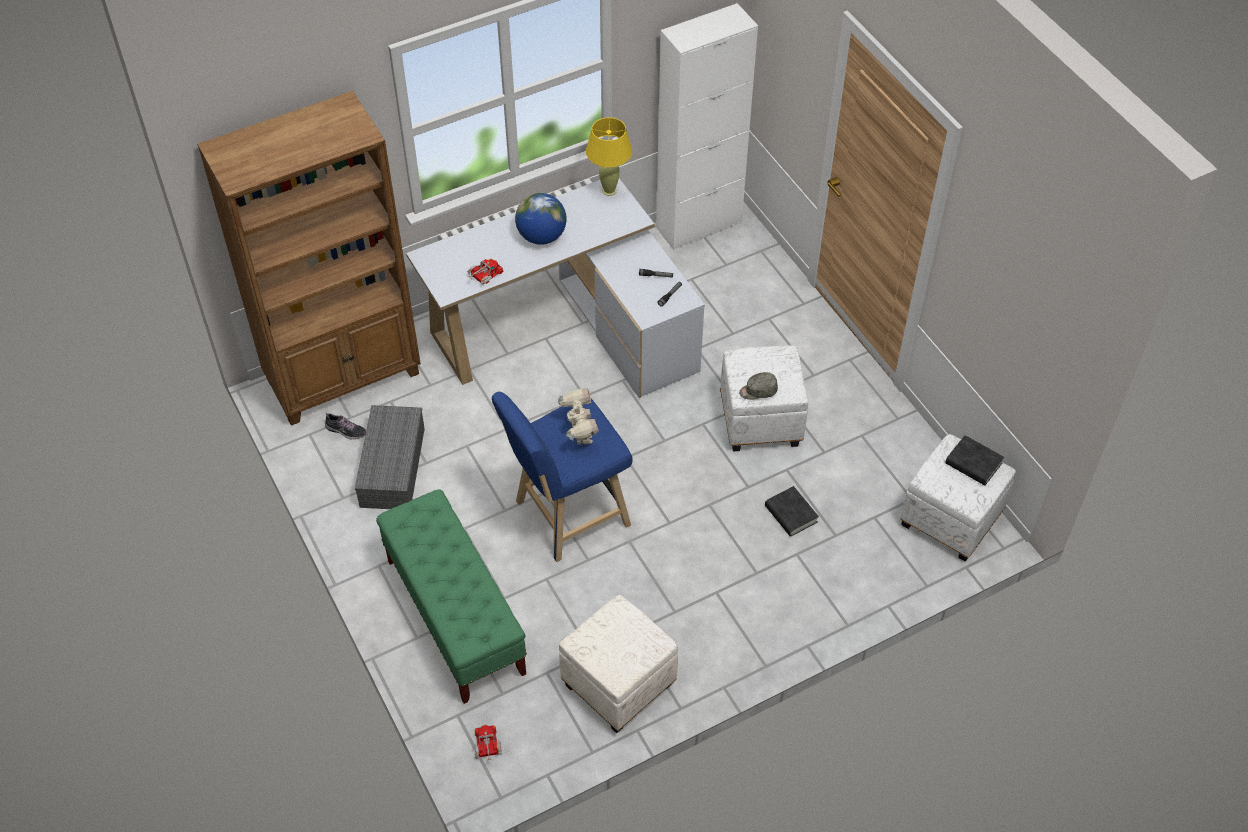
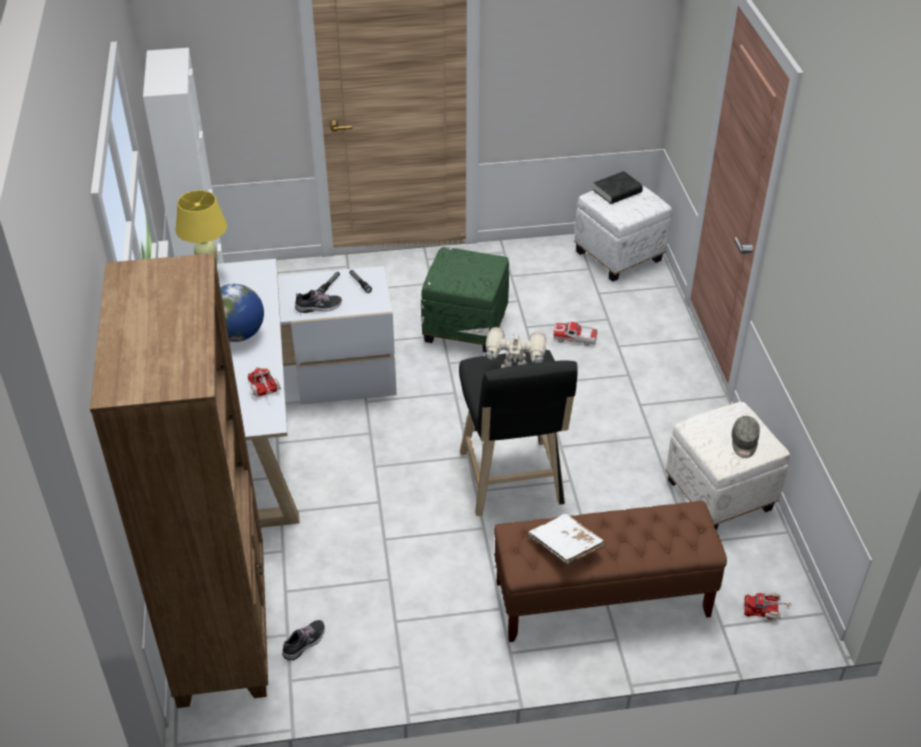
camera: 70 degrees left, 10 degrees down
grey storage box [355,405,425,509] -> none
green bench [376,489,527,704] -> brown bench [494,501,727,642]
blue stool [492,392,633,562] -> black stool [459,350,577,516]
white ottoman [720,345,808,452] -> green ottoman [421,247,509,352]
grey cap [739,372,778,400] -> grey cap moved to [732,416,760,458]
black book [765,486,819,537] -> toy car [553,322,598,346]
none -> shoe [295,290,342,313]
none -> white book [528,514,605,566]

